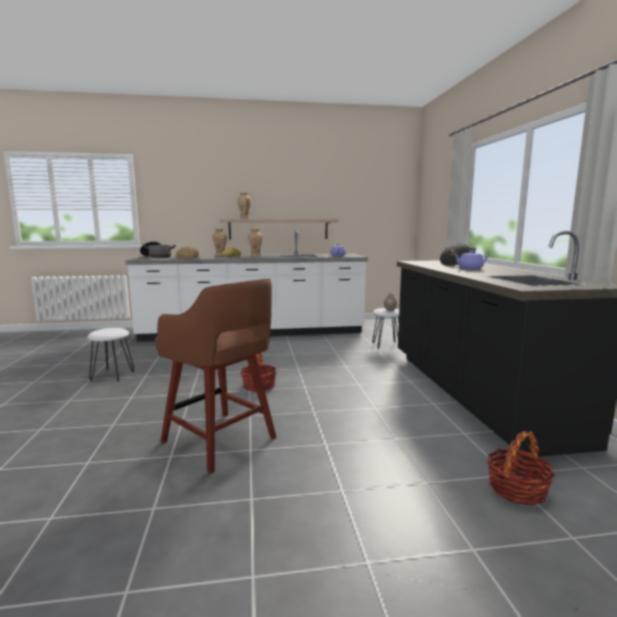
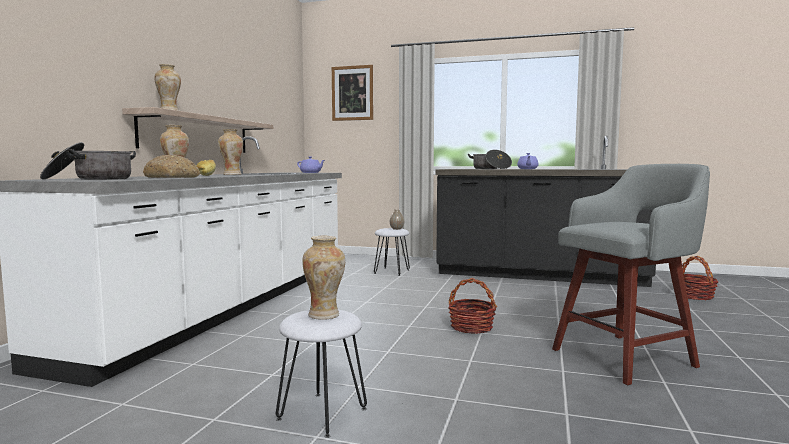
camera: 65 degrees left, 5 degrees down
brown stool [155,279,277,474] -> grey stool [552,164,710,385]
none -> vase [302,236,345,320]
none -> picture [332,65,373,121]

